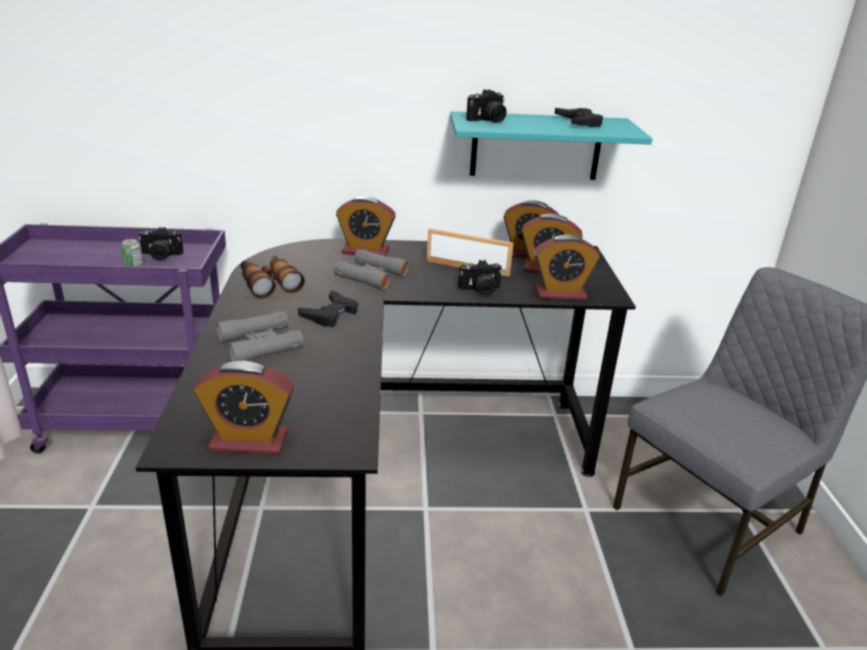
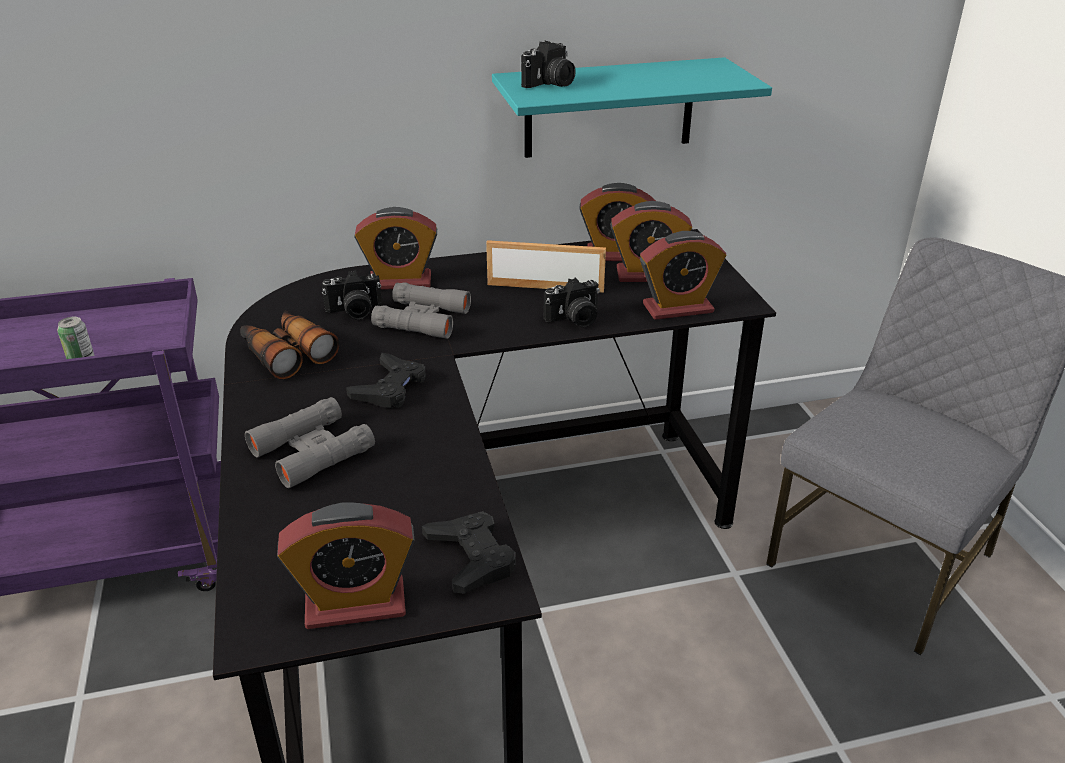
camera: 10 degrees left, 5 degrees up
camera [138,227,183,261] -> camera moved to [322,270,382,320]
black game controller [554,108,603,127] -> black game controller moved to [422,511,516,594]

